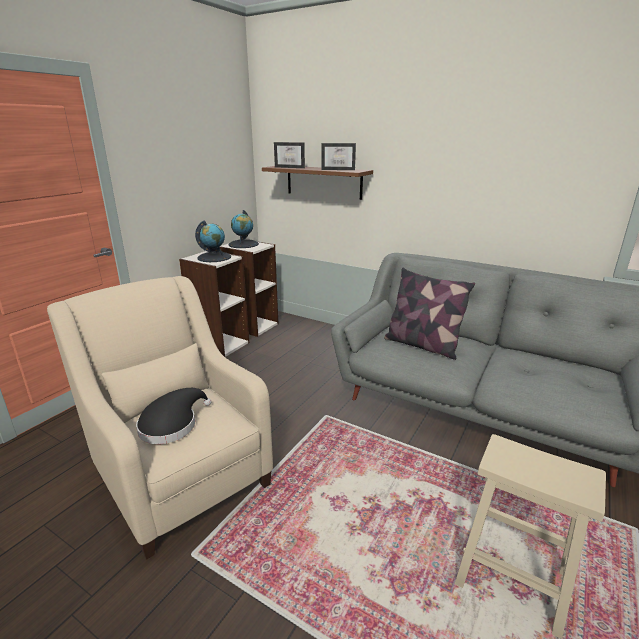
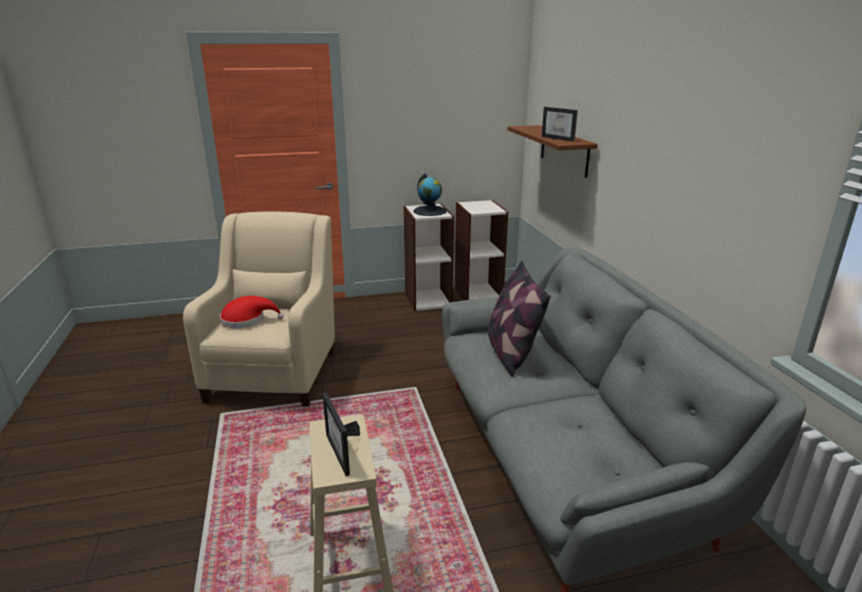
camera: 45 degrees right, 0 degrees up
black hat [136,388,212,444] -> red hat [220,296,284,328]
globe [228,210,259,248] -> none
picture frame [274,142,305,168] -> picture frame moved to [322,393,360,476]

